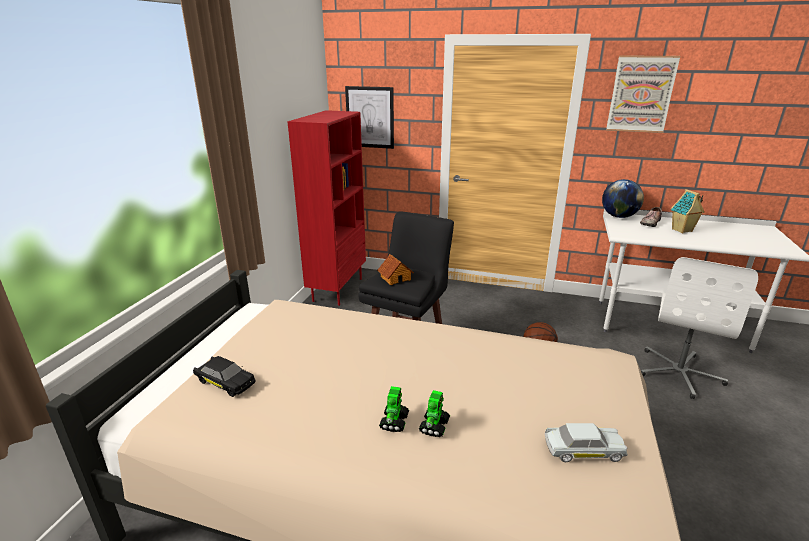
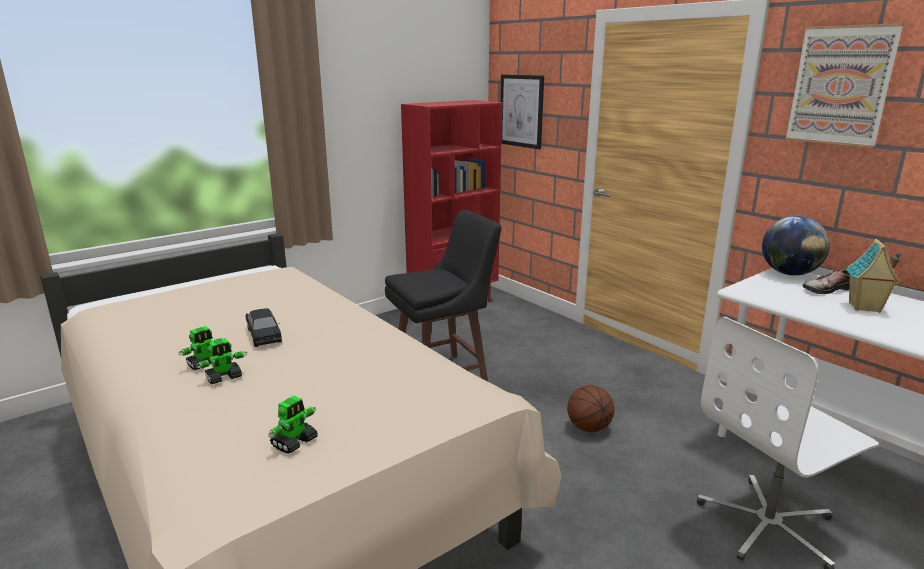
camera: 35 degrees right, 5 degrees down
black toy car [193,356,256,397] -> black toy car moved to [245,308,282,347]
toy house [377,254,414,285] -> none
white toy car [545,423,628,462] -> toy robot [268,395,318,454]

